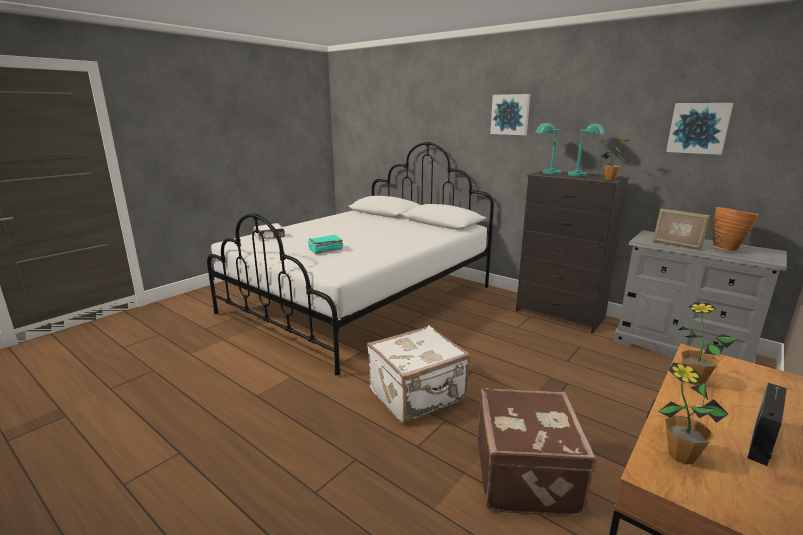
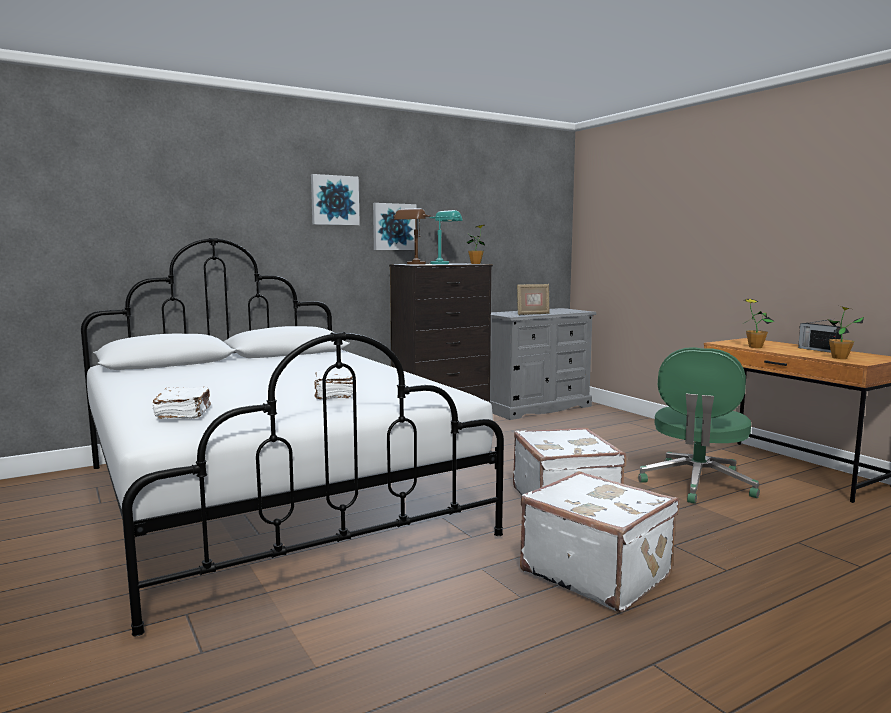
camera: 70 degrees left, 10 degrees down
turquoise book [309,235,343,254] -> white book [314,370,355,399]
brown suitcase [478,388,596,516] -> green office chair [638,347,760,504]
turquoise table lamp [535,123,561,174] -> brown table lamp [394,209,431,265]
picture [666,103,733,155] -> picture moved to [373,203,416,250]
orange vase [712,207,759,252] -> none
none -> white suitcase [520,471,679,612]

